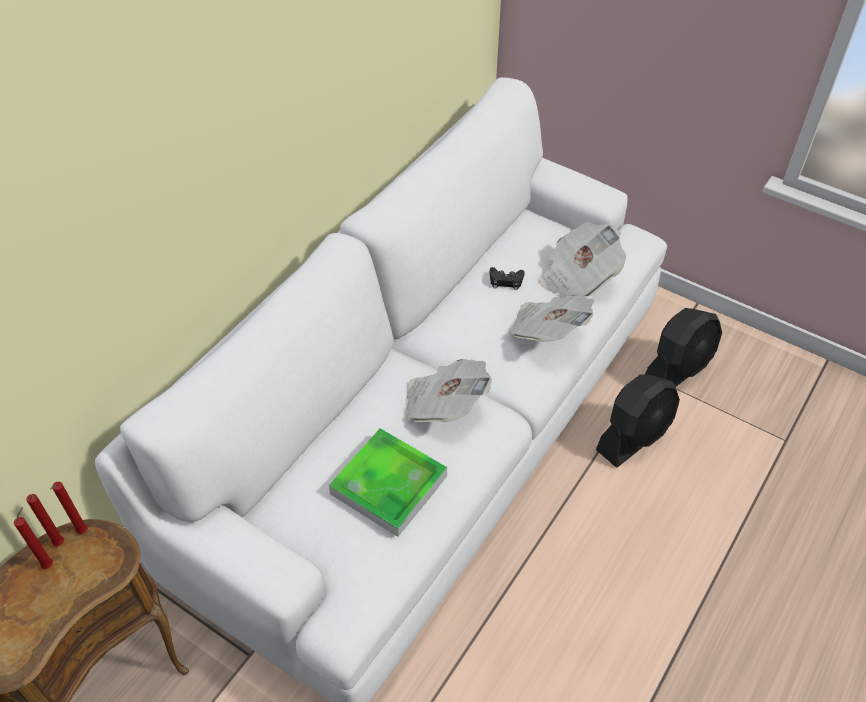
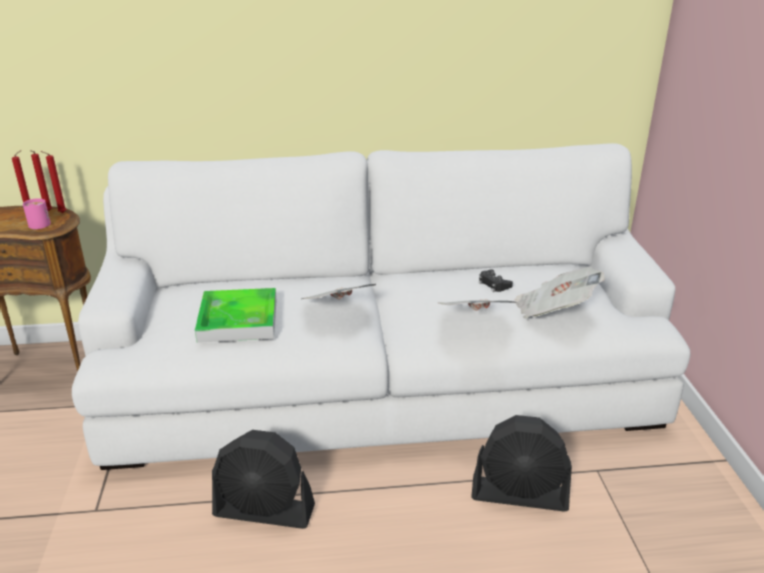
camera: 50 degrees right, 20 degrees down
black fan [645,308,722,387] -> black fan moved to [212,430,315,529]
none -> pink mug [23,198,51,229]

